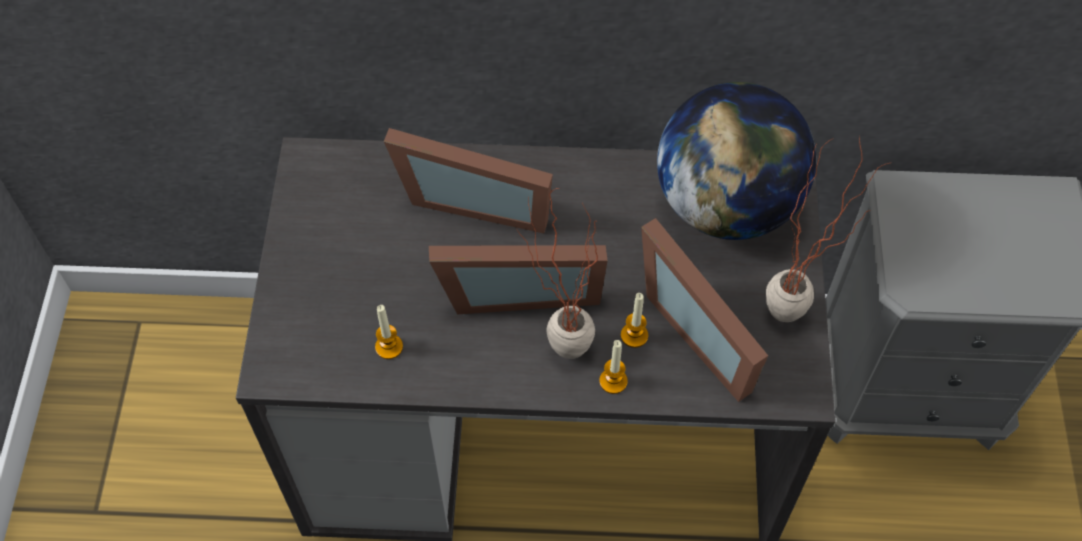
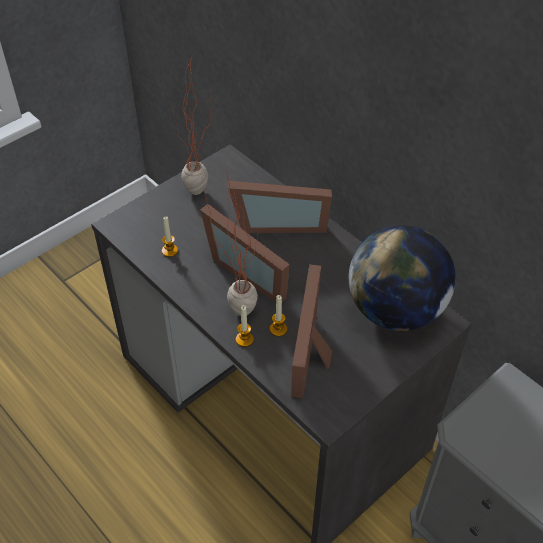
camera: 45 degrees right, 10 degrees down
picture frame [384,128,553,233] -> picture frame turned 60 degrees counterclockwise [228,181,332,233]
potted plant [766,138,889,322] -> potted plant moved to [172,57,212,195]

